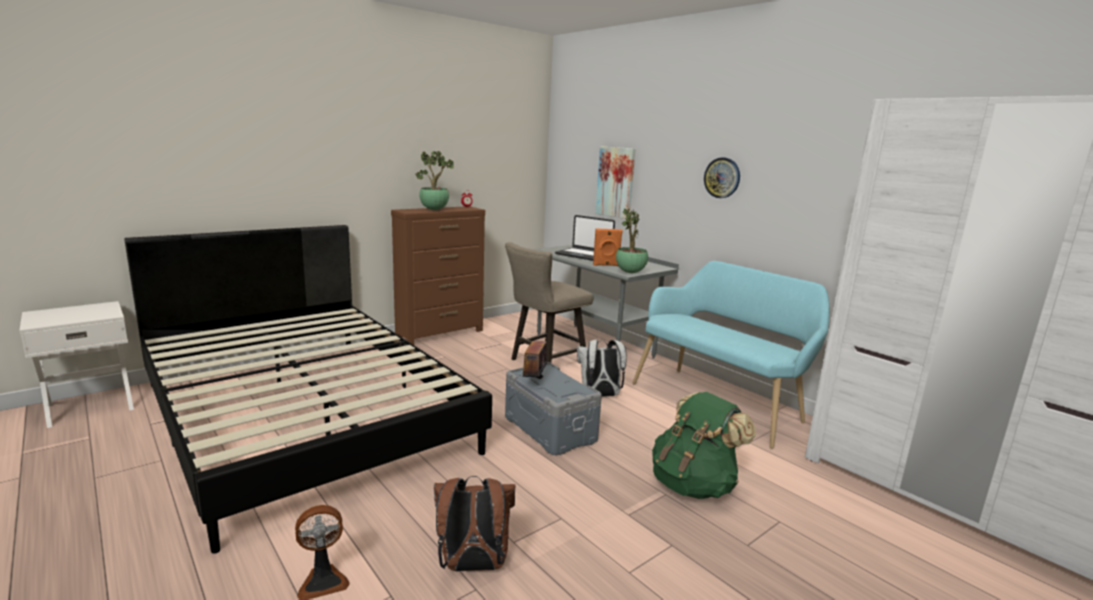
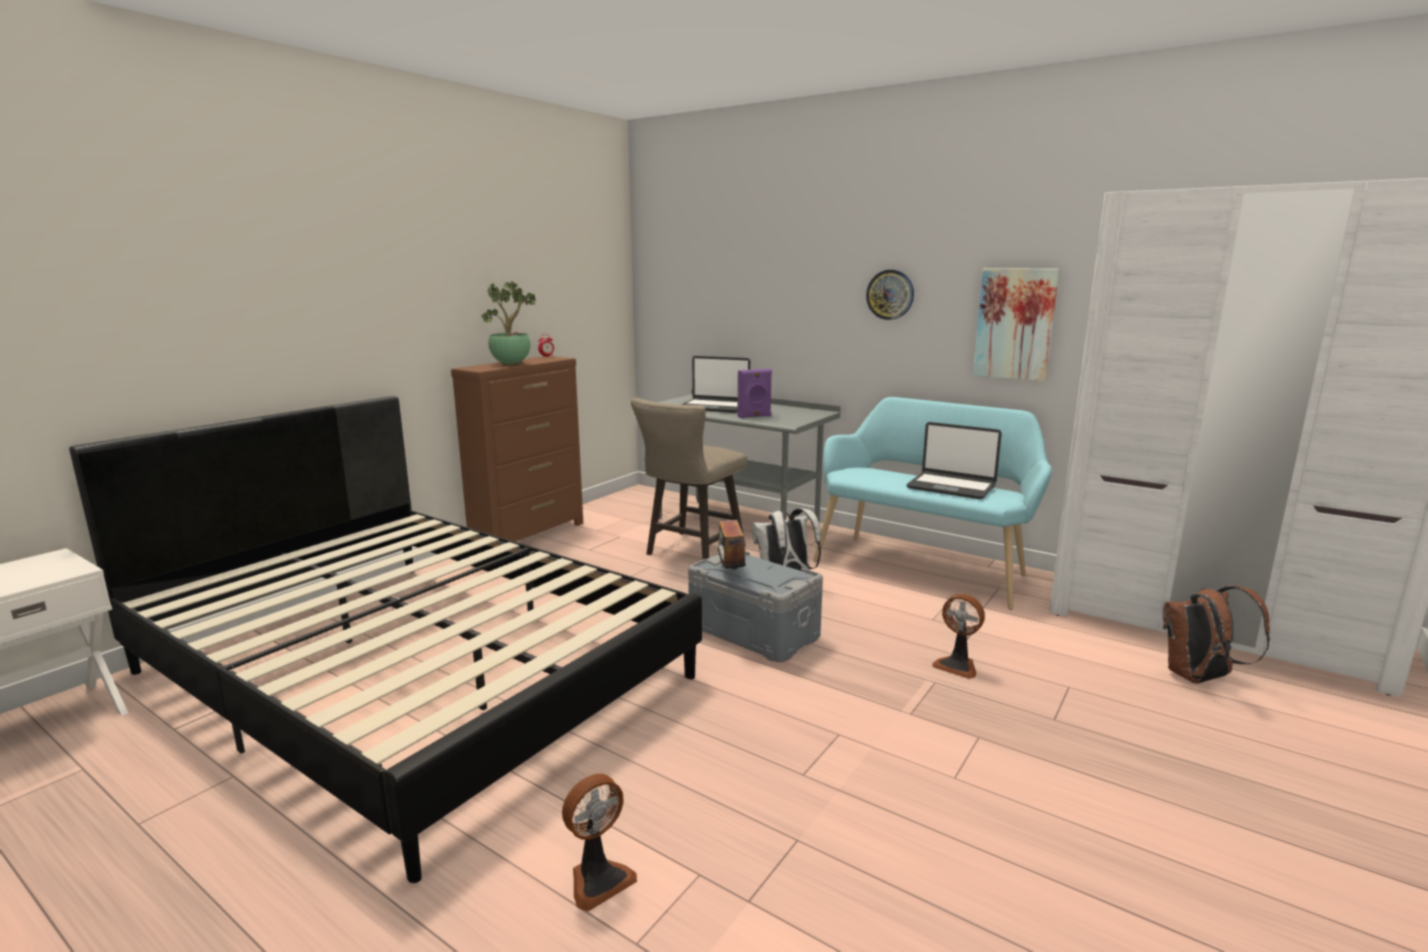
camera: 15 degrees left, 0 degrees up
brown backpack [434,476,515,571] -> brown backpack moved to [1163,585,1270,684]
orange speaker [593,229,623,266] -> purple speaker [738,369,772,418]
picture [595,147,635,219] -> picture moved to [973,268,1060,381]
potted plant [616,209,648,273] -> none
green backpack [652,392,756,499] -> fan [932,594,985,679]
none -> laptop [906,422,1002,499]

